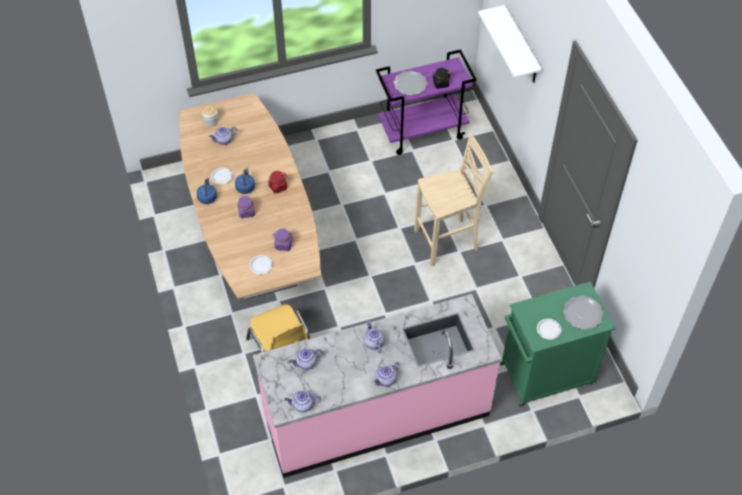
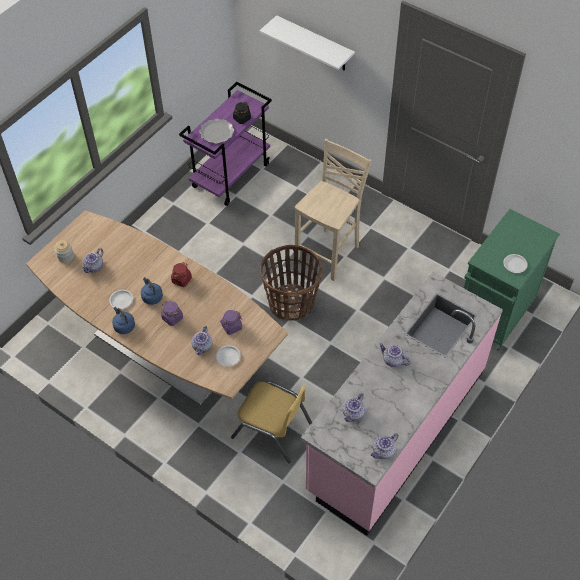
camera: 35 degrees left, 0 degrees up
teapot [373,362,400,387] -> teapot moved to [191,326,212,355]
plate [563,295,604,330] -> none
none -> basket [260,245,323,321]

